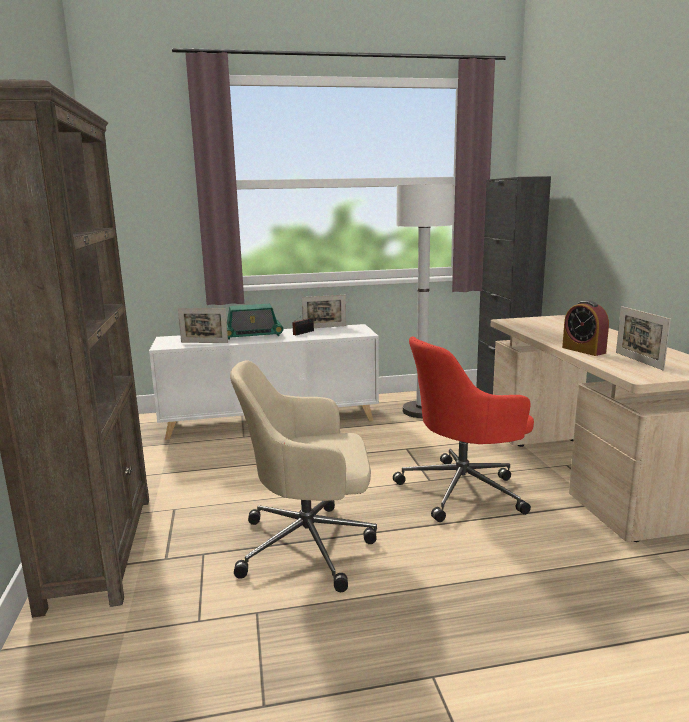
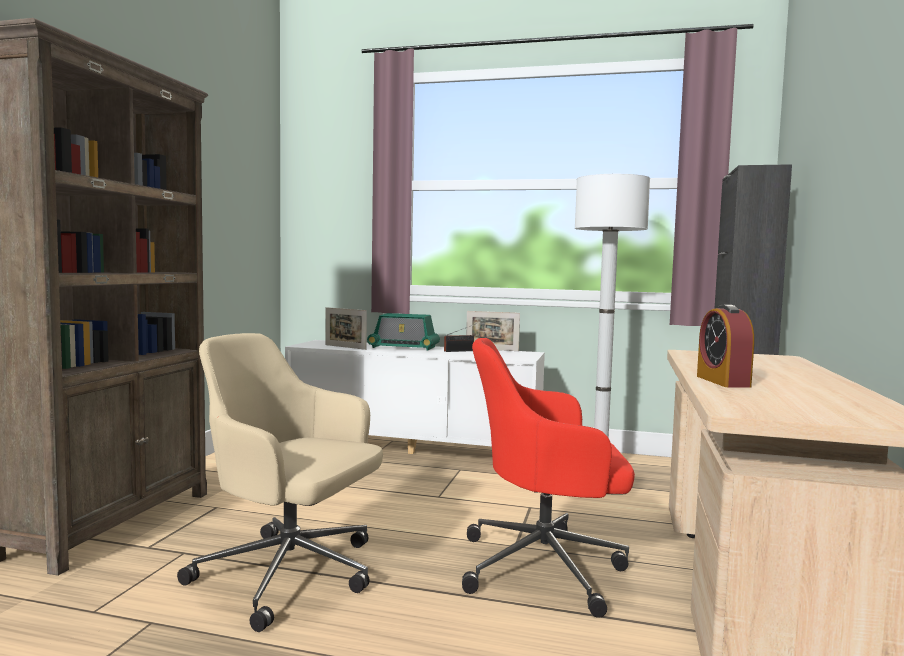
camera: 25 degrees right, 10 degrees down
picture frame [616,306,671,370] -> none

